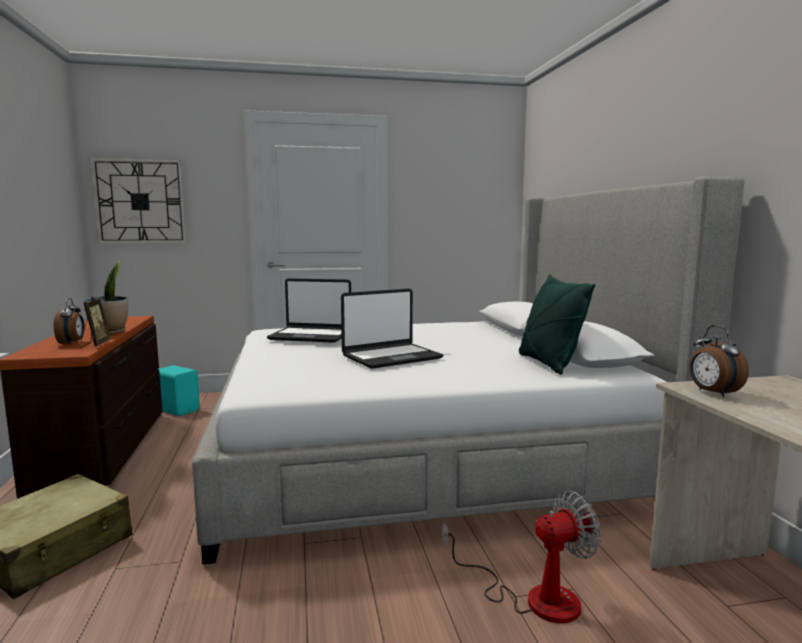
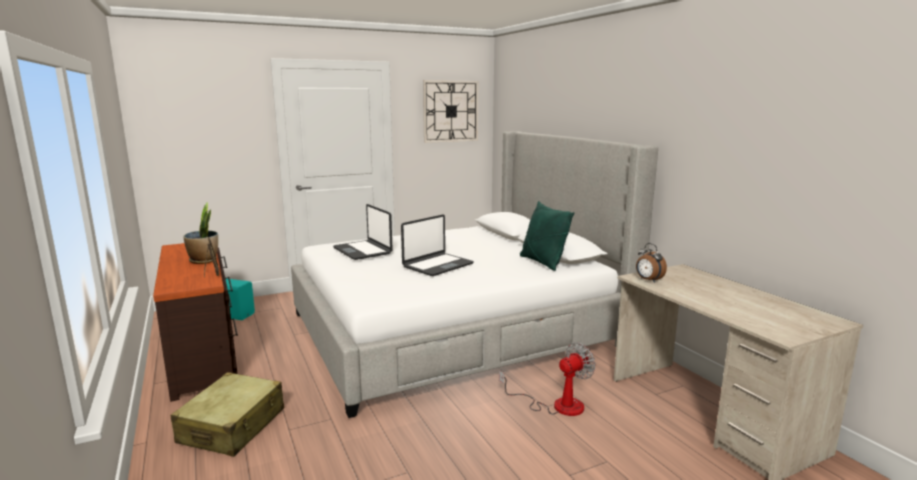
camera: 15 degrees left, 5 degrees up
alarm clock [54,298,84,345] -> none
wall clock [90,158,187,244] -> wall clock moved to [423,80,478,143]
laptop [267,278,351,343] -> laptop turned 60 degrees clockwise [333,204,393,260]

